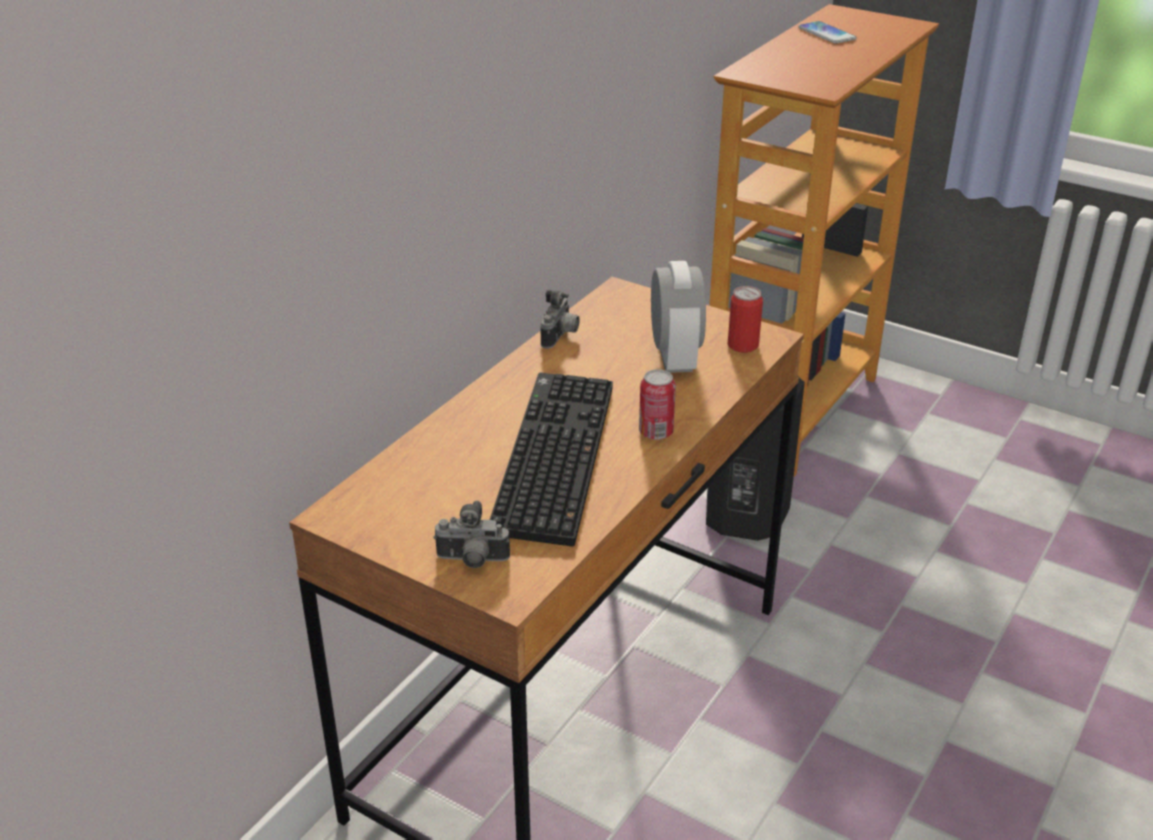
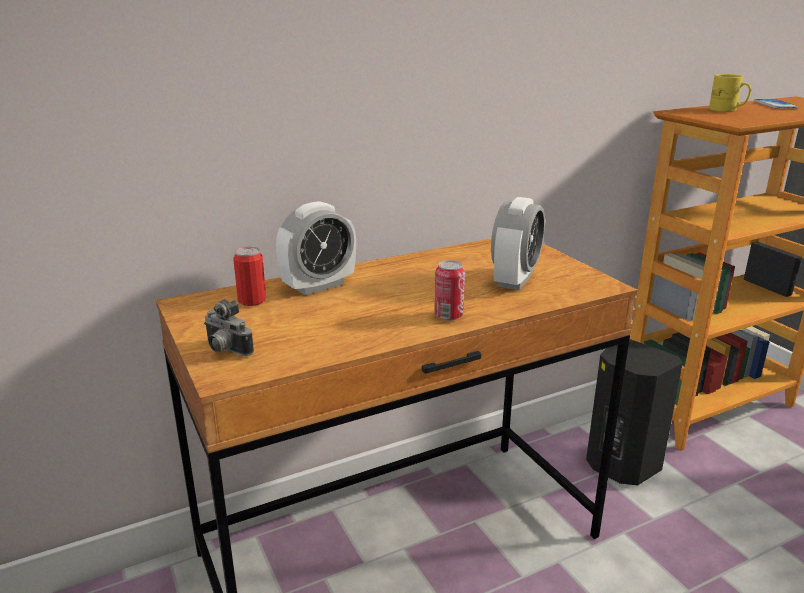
camera: 30 degrees right, 10 degrees down
keyboard [490,373,613,547] -> none
camera [540,290,580,349] -> none
can [728,286,763,353] -> can moved to [233,247,266,306]
none -> alarm clock [276,201,356,296]
none -> yellow mug [709,74,751,112]

